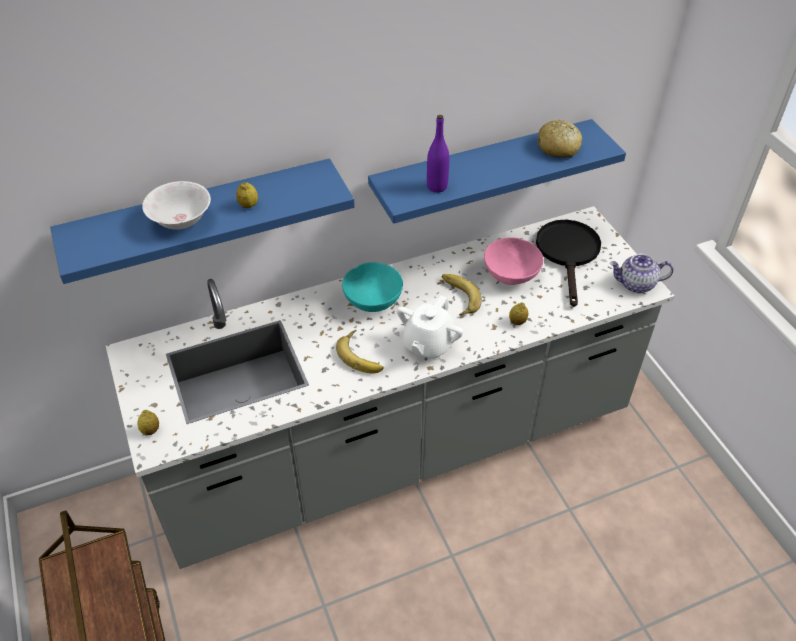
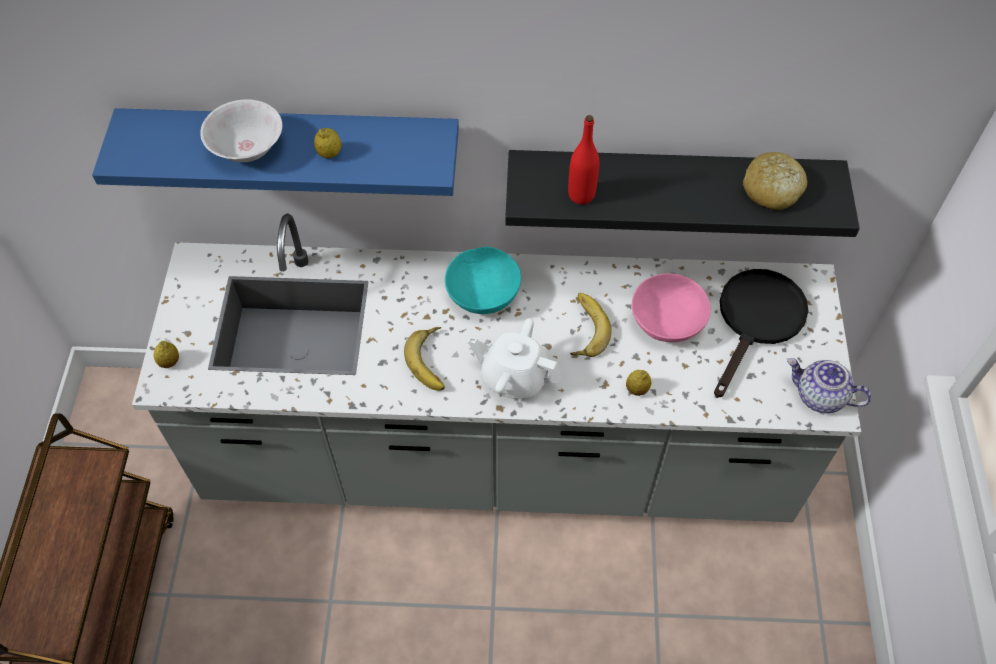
camera: 25 degrees right, 10 degrees up
blue shelf [368,119,626,224] -> black shelf [505,150,860,237]
white teapot [397,295,463,360] -> white teapot turned 60 degrees clockwise [468,318,561,400]
purple bottle [427,115,450,193] -> red bottle [568,115,599,204]

